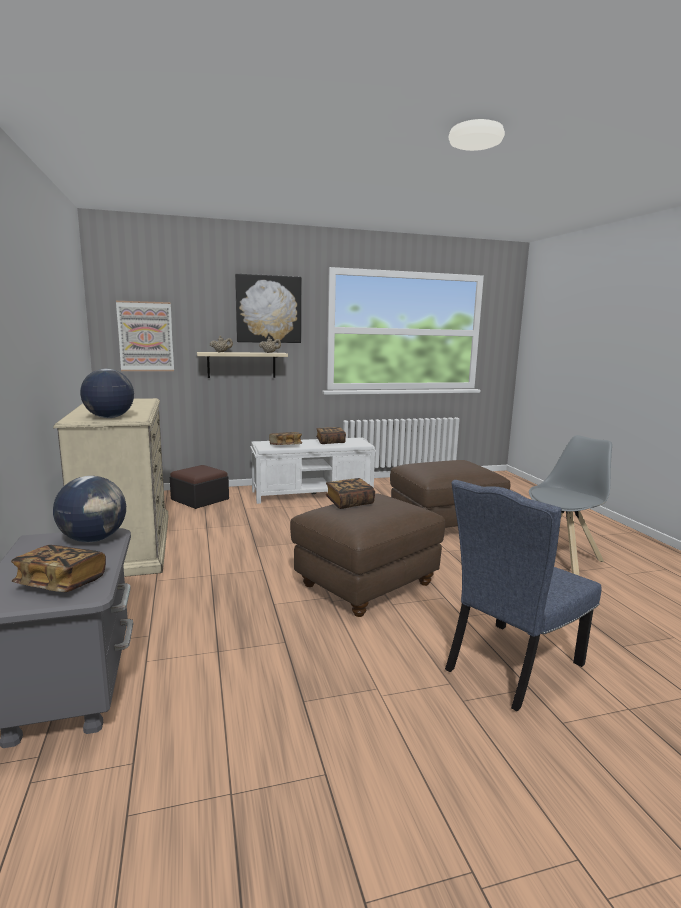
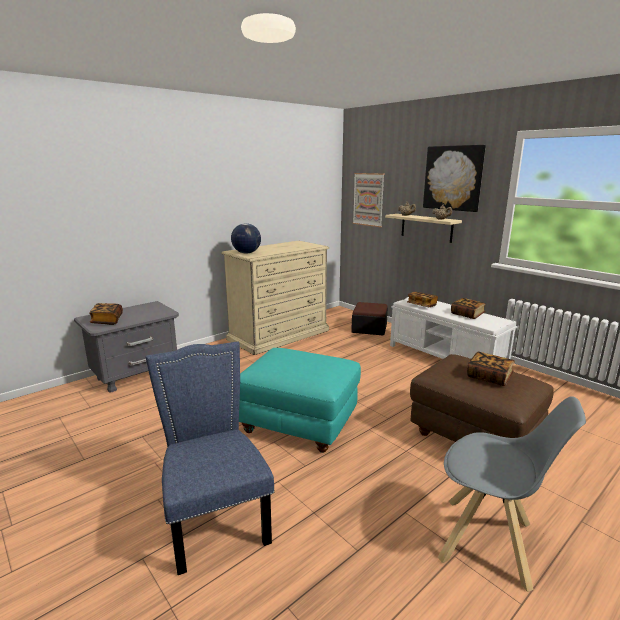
camera: 65 degrees right, 5 degrees up
globe [53,476,126,542] -> none
brown ottoman [290,493,445,617] -> turquoise ottoman [239,348,361,453]
book [326,478,375,509] -> book moved to [467,351,515,386]
blue chair [445,480,601,711] -> blue chair turned 45 degrees clockwise [146,341,274,575]

